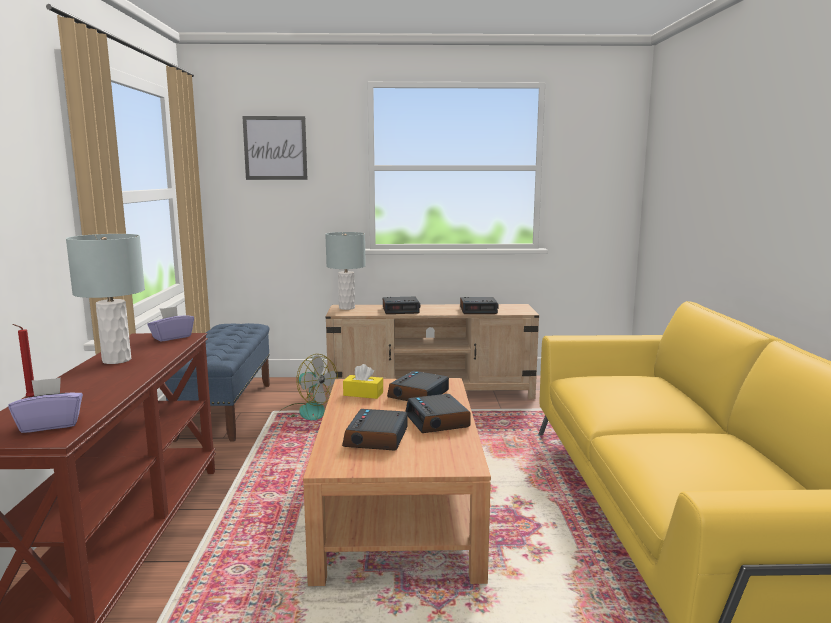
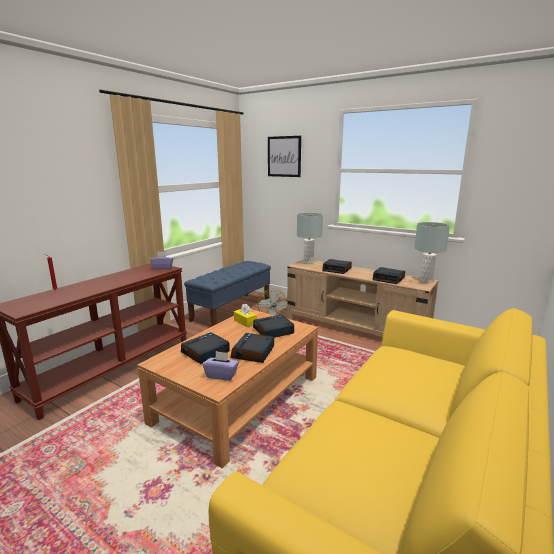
camera: 35 degrees right, 5 degrees up
purple tissue box [8,377,83,433] -> purple tissue box moved to [202,351,239,381]
grey table lamp [66,234,145,364] -> grey table lamp moved to [414,222,450,283]

